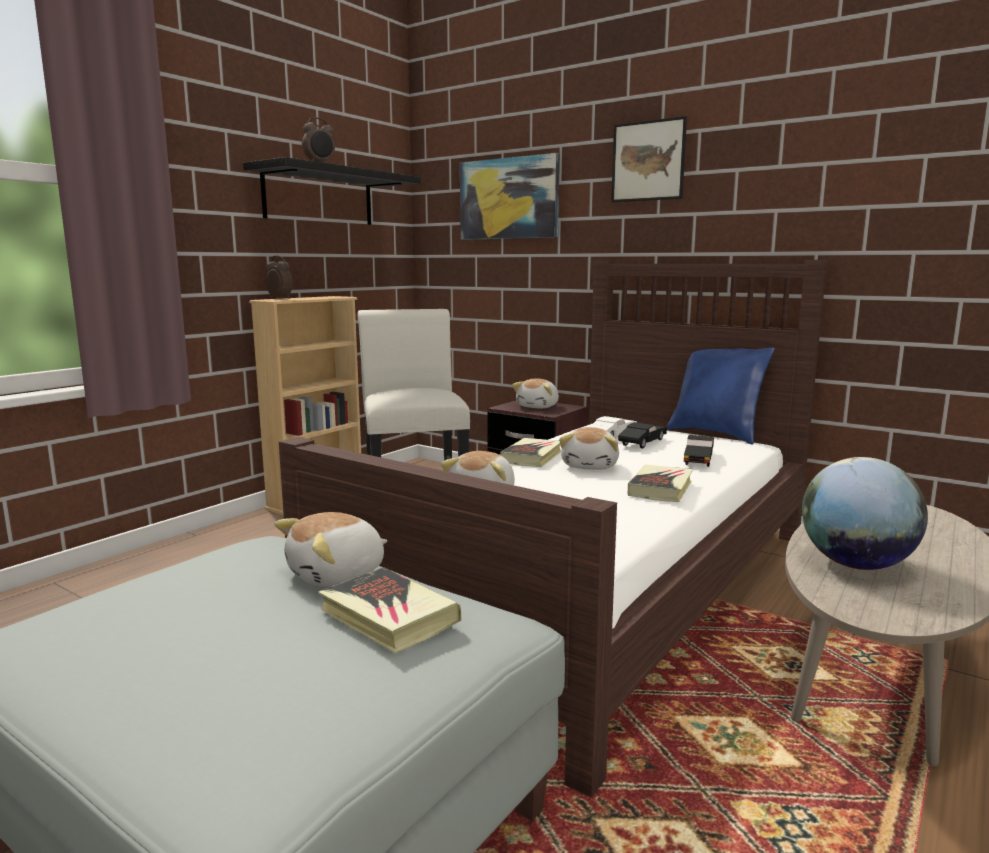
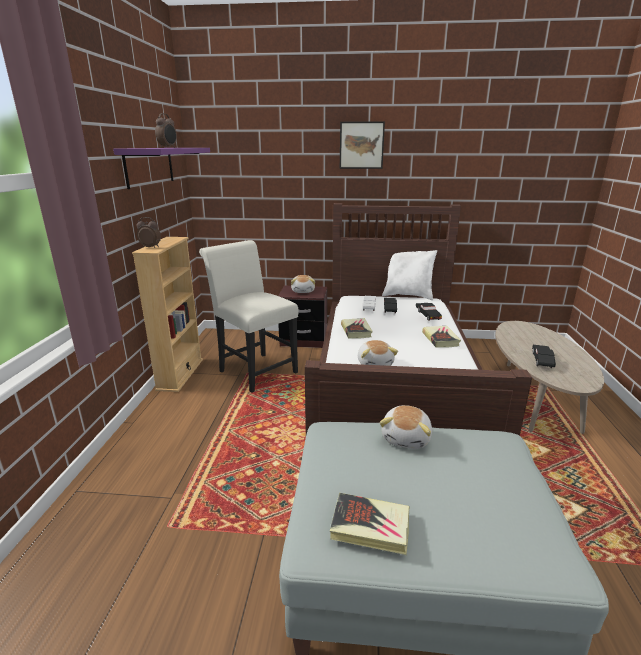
camera: 30 degrees left, 10 degrees up
black shelf [243,157,421,225] -> purple shelf [113,148,210,189]
book [318,567,461,653] -> book moved to [330,493,409,555]
picture [460,153,559,240] -> none
plush toy [559,427,619,470] -> none
blue pillow [666,347,775,444] -> white pillow [382,250,437,300]
globe [802,457,928,570] -> black toy car [532,345,556,368]

